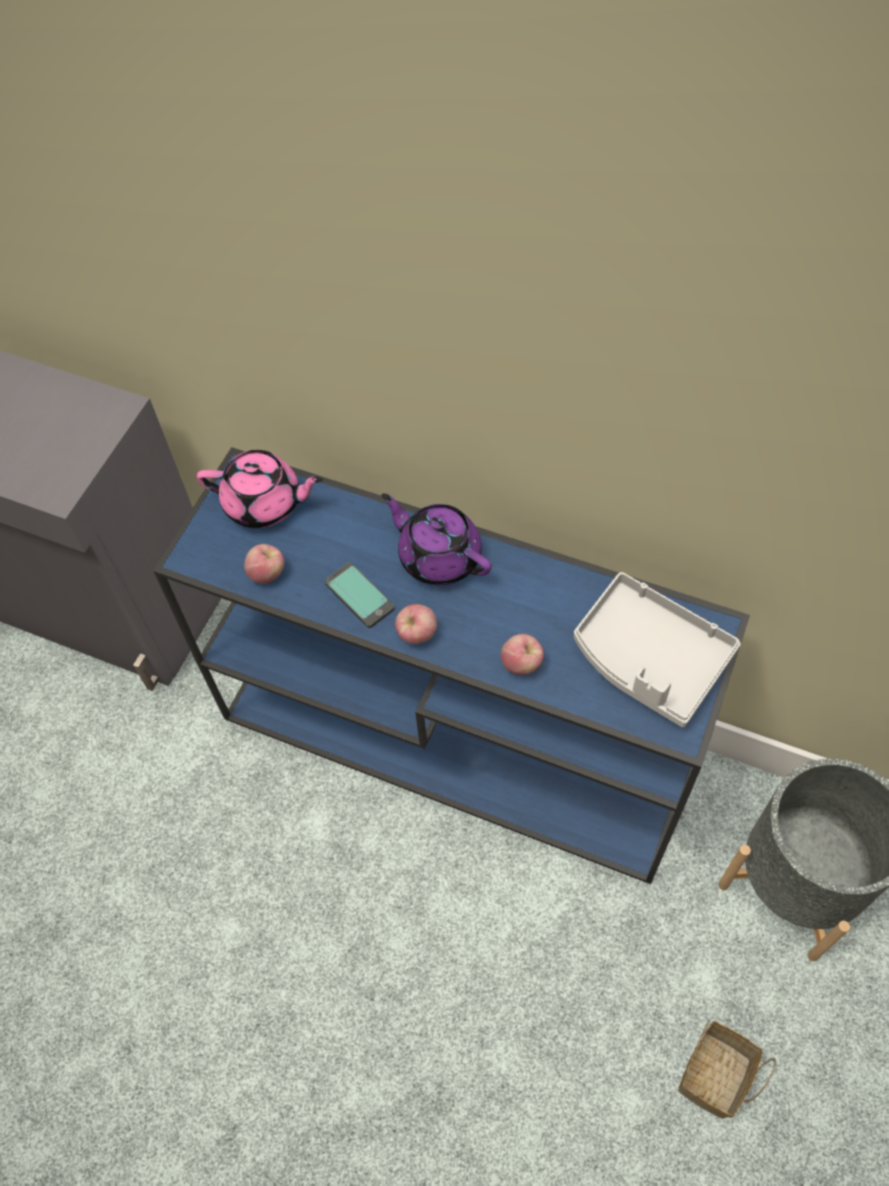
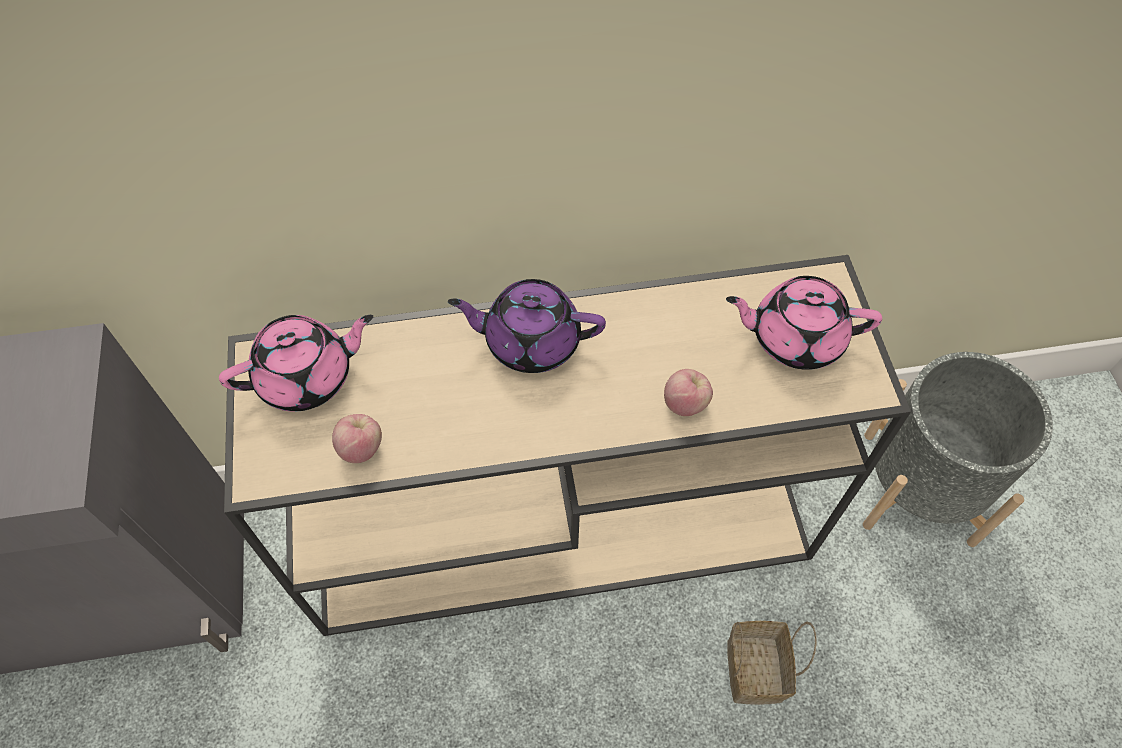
camera: 35 degrees left, 0 degrees up
blue console table [153,447,750,884] -> beige console table [224,255,911,636]
phone [325,562,394,628] -> none
apple [395,604,437,644] -> none
grey tray [574,572,741,727] -> pink teapot [726,276,882,370]
basket [678,1020,776,1119] -> basket moved to [728,621,817,705]

